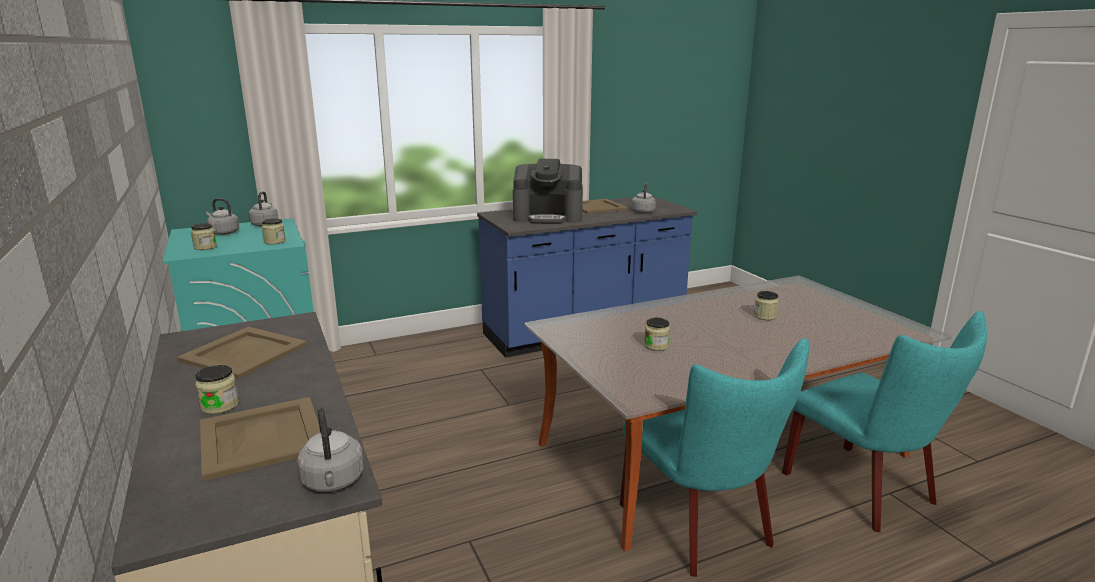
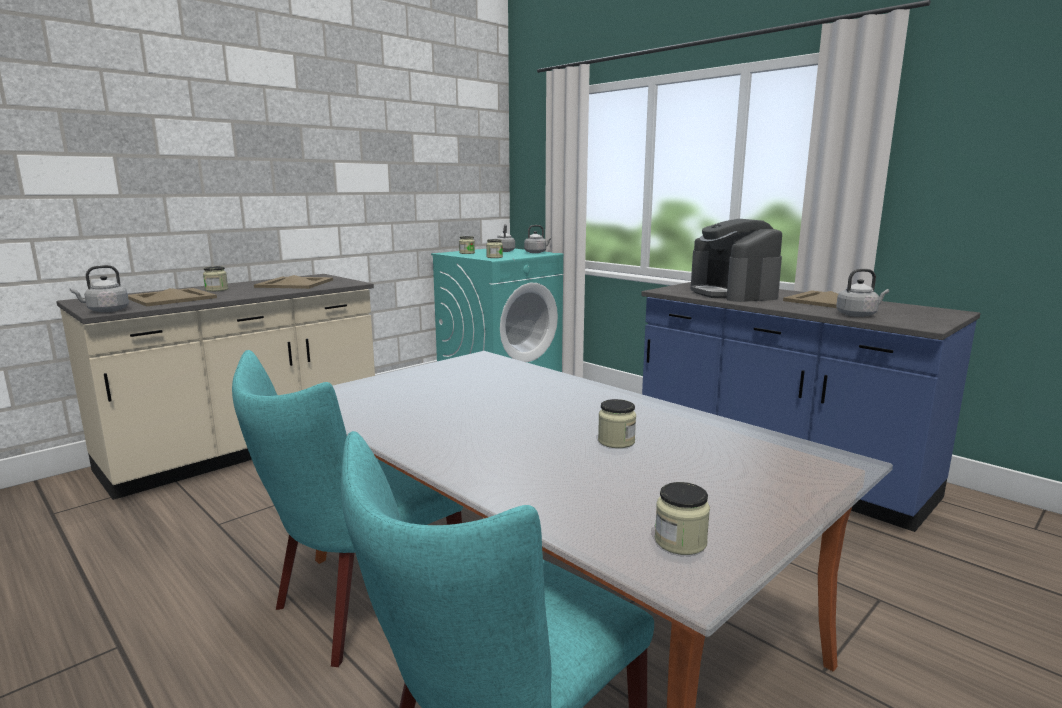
camera: 70 degrees right, 5 degrees down
jar [644,317,670,351] -> jar moved to [655,482,710,555]

